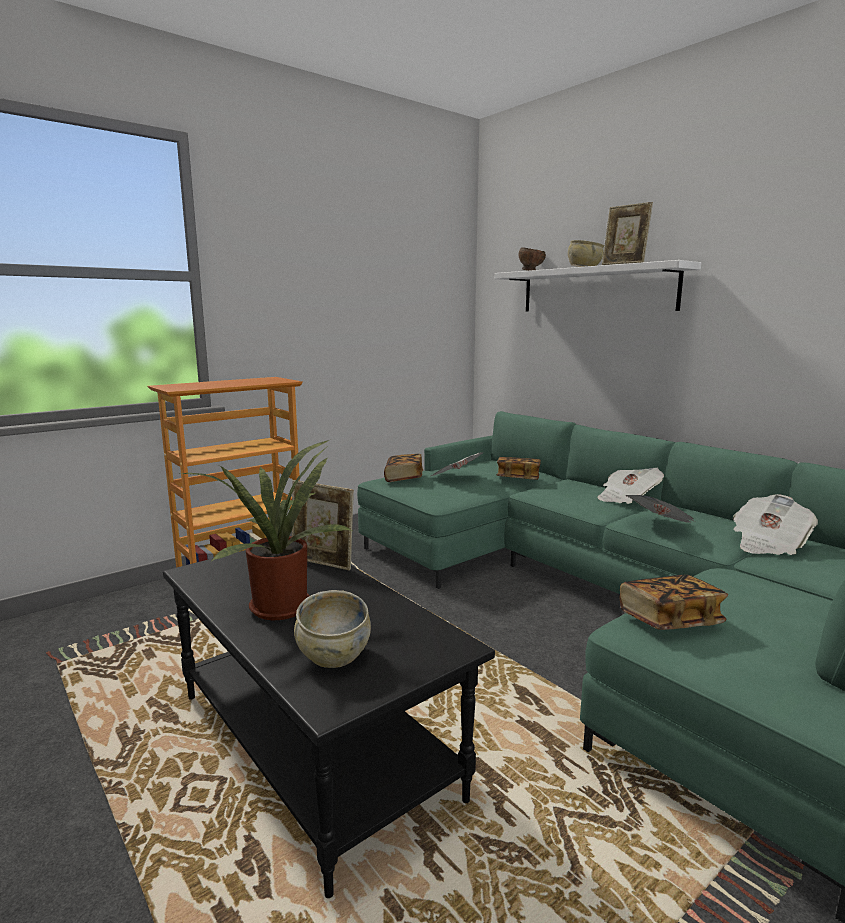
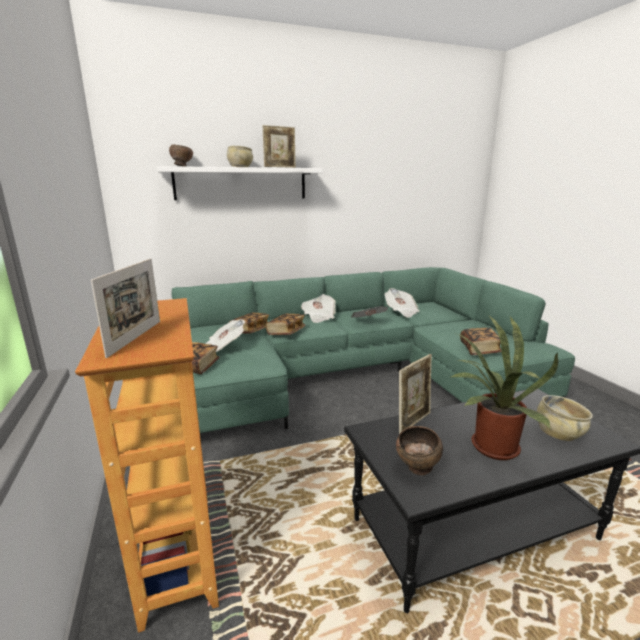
camera: 70 degrees left, 5 degrees up
none -> picture frame [91,258,160,358]
none -> book [266,314,305,335]
none -> brown bowl [396,426,443,475]

